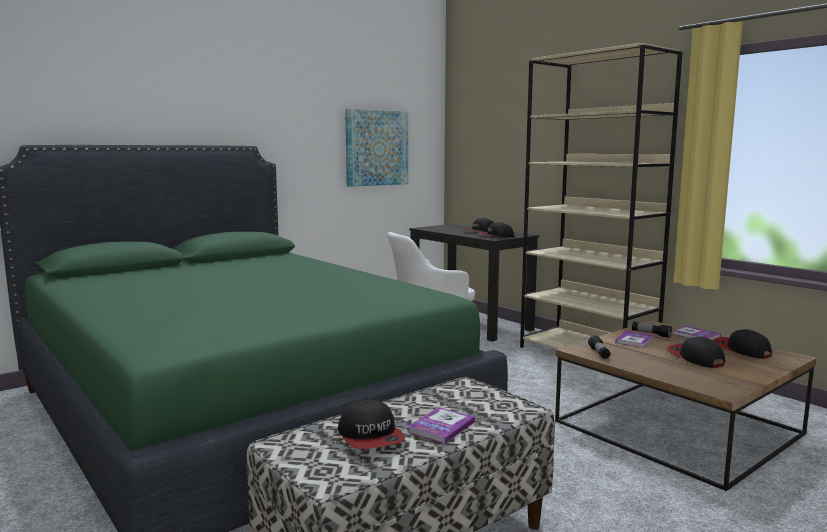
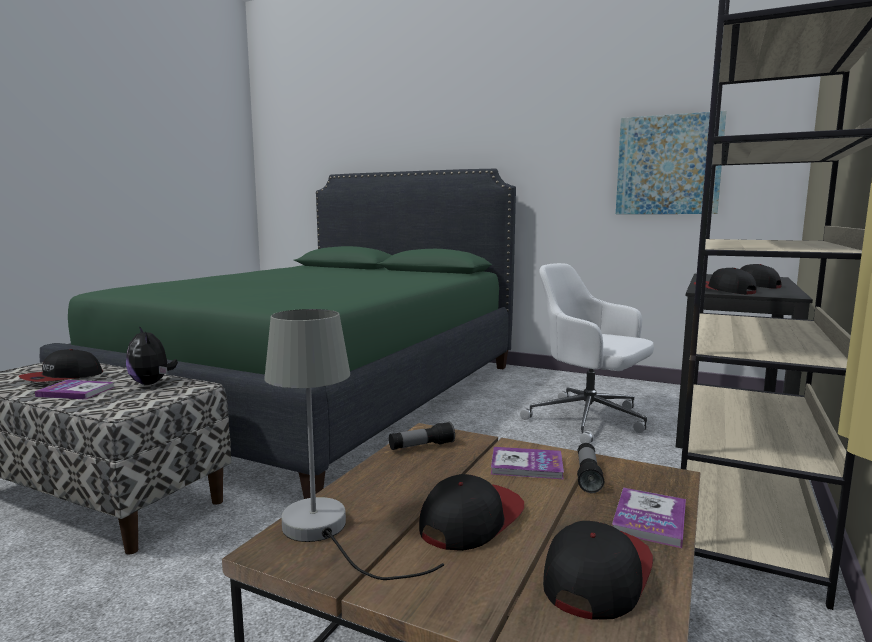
camera: 65 degrees right, 0 degrees up
none -> plush toy [126,326,178,385]
none -> grey table lamp [265,309,444,580]

